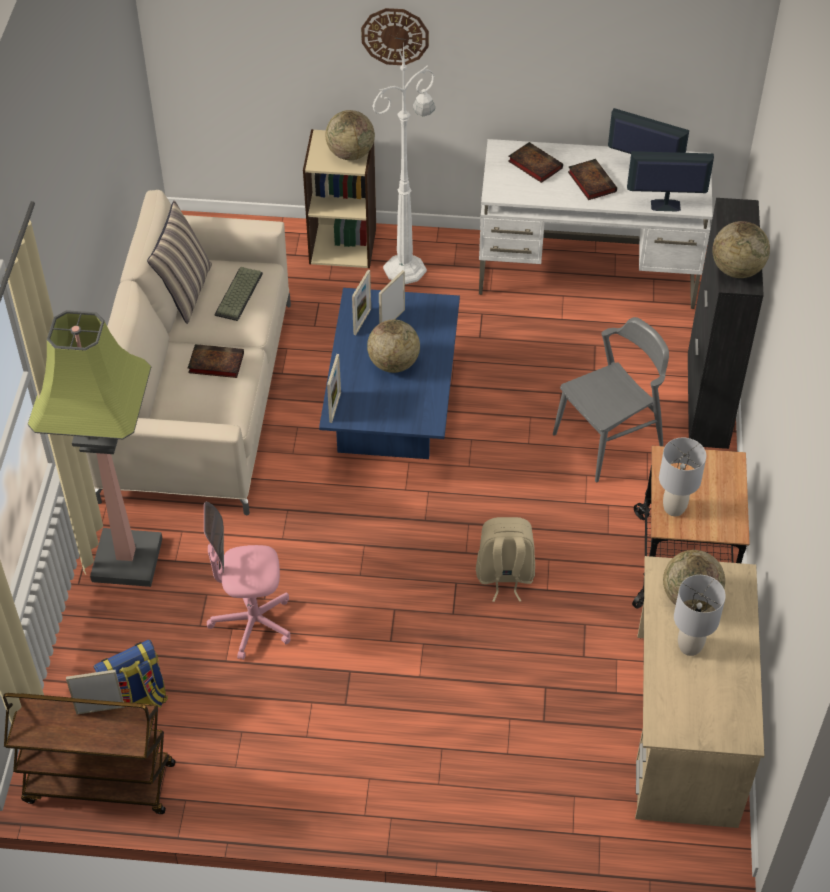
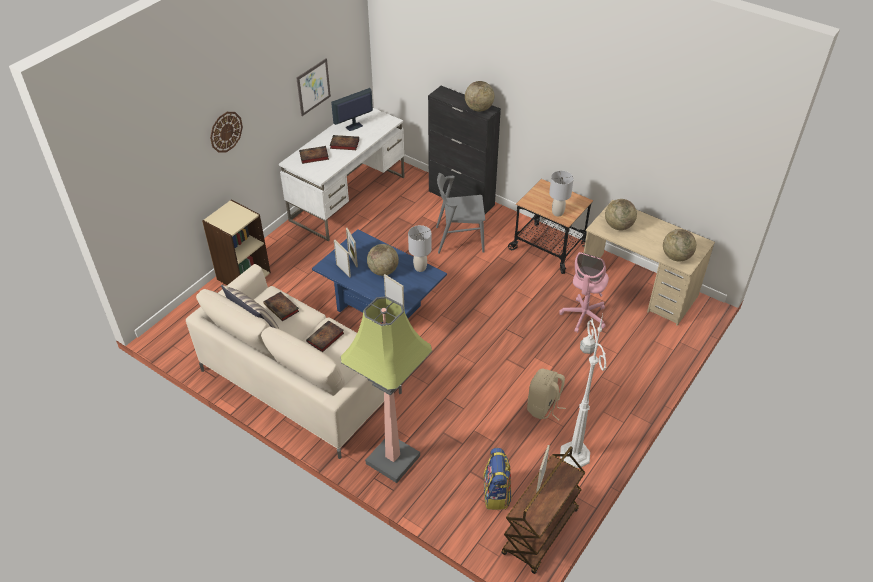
camera: 60 degrees left, 5 degrees down
pink office chair [204,502,291,660] -> pink office chair moved to [559,252,609,333]
keyboard [215,267,263,321] -> book [264,292,299,321]
globe [325,110,375,160] -> globe moved to [663,229,696,261]
white floor lamp [372,41,435,284] -> white floor lamp moved to [560,314,606,468]
beige backpack [476,517,535,602] -> beige backpack moved to [527,369,566,421]
grey chair [553,317,669,482] -> grey chair turned 90 degrees counterclockwise [436,173,485,254]
monitor [627,151,714,211] -> none
grey table lamp [674,575,726,656] -> grey table lamp moved to [408,225,432,272]
none -> picture [296,58,331,116]

